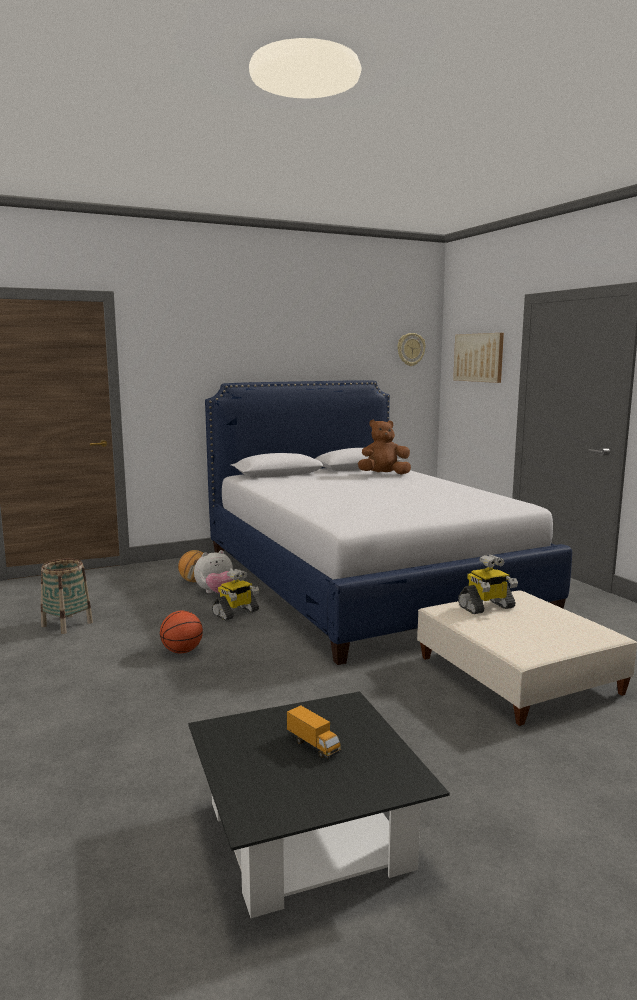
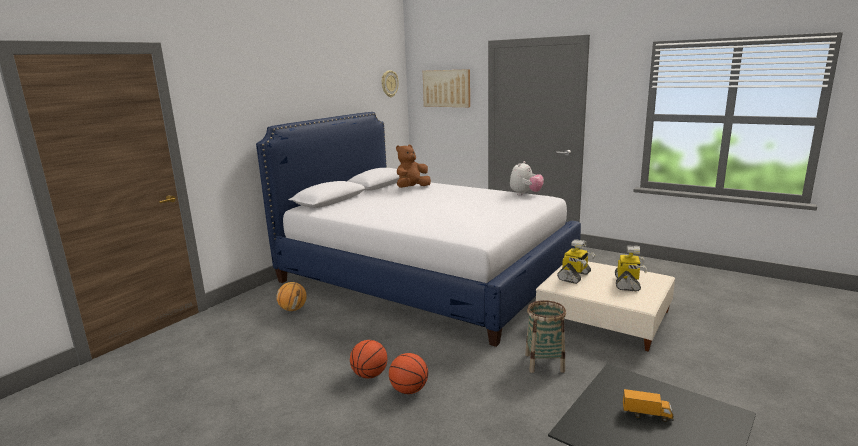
camera: 30 degrees left, 5 degrees up
basket [41,558,93,634] -> basket moved to [525,300,566,373]
plush toy [194,550,234,593] -> plush toy moved to [510,161,544,195]
toy robot [212,569,259,621] -> toy robot moved to [615,245,647,292]
none -> basketball [389,353,428,394]

